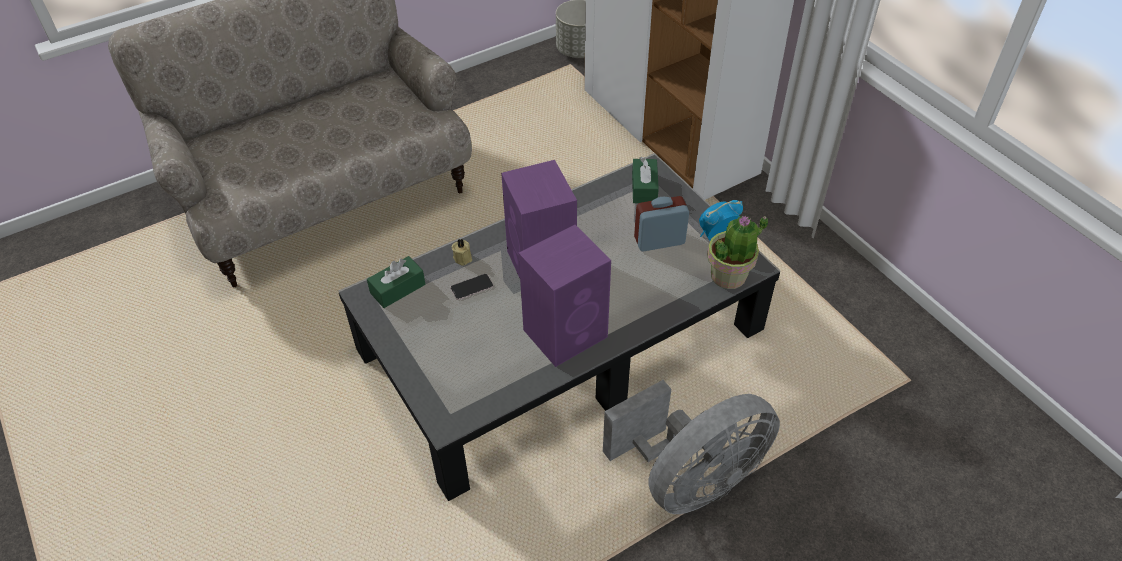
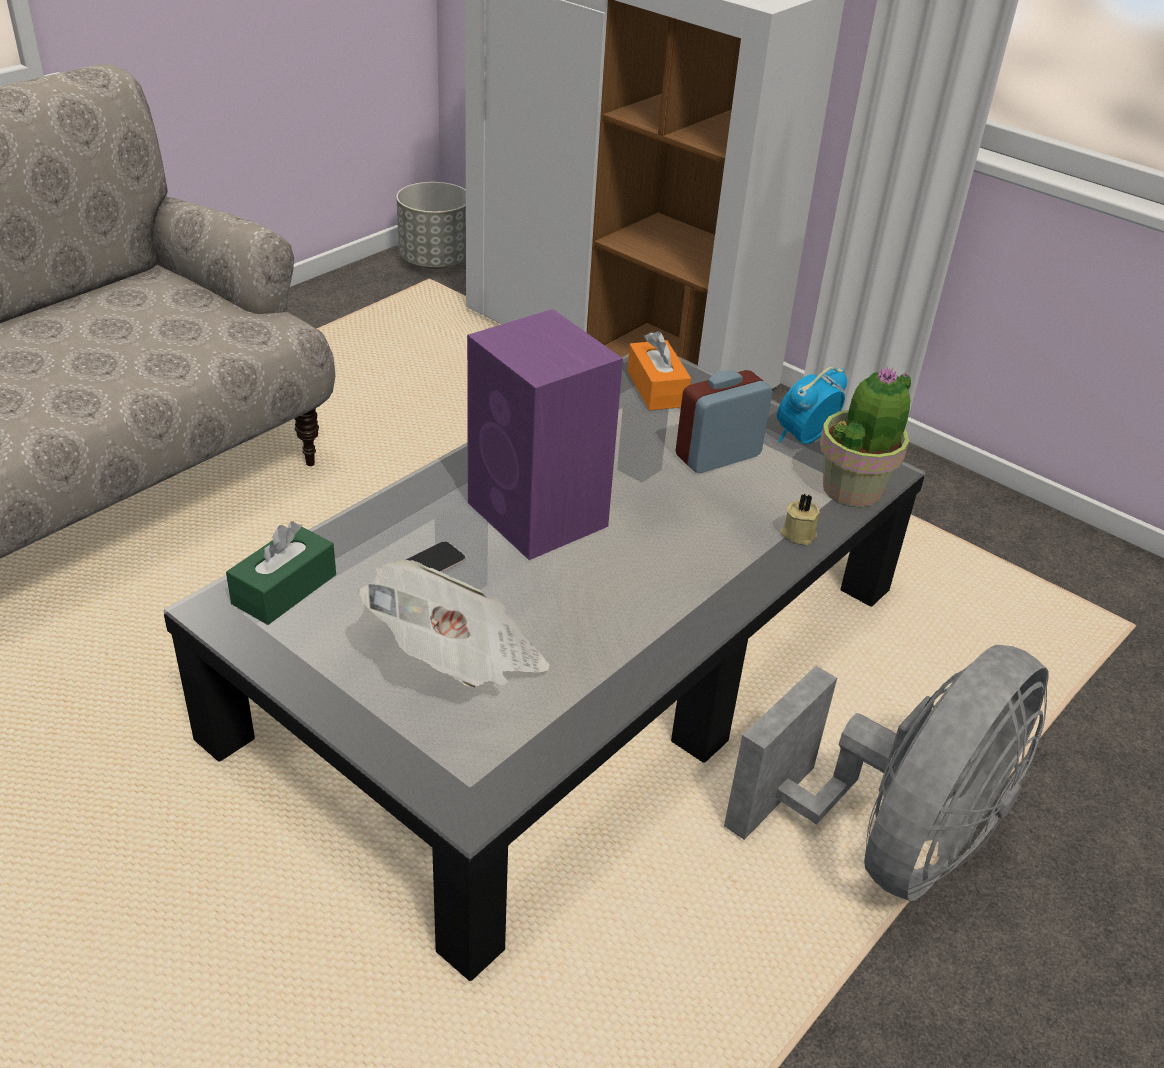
camera: 20 degrees left, 10 degrees down
beige candle [452,239,472,266] -> beige candle moved to [780,494,820,545]
purple speaker [519,225,611,367] -> none
green tissue box [632,157,659,203] -> orange tissue box [627,331,691,410]
none -> newspaper [358,560,550,688]

